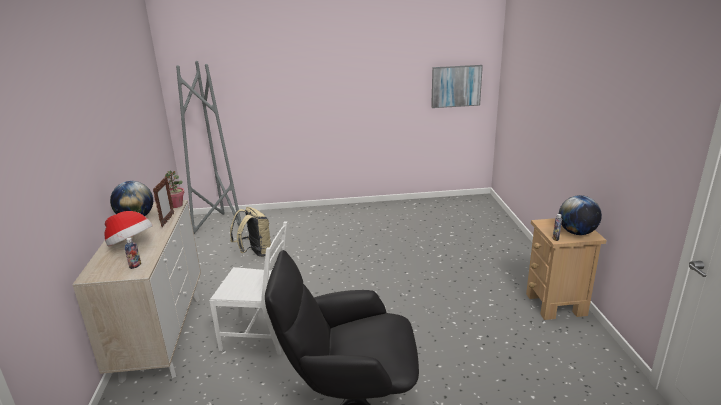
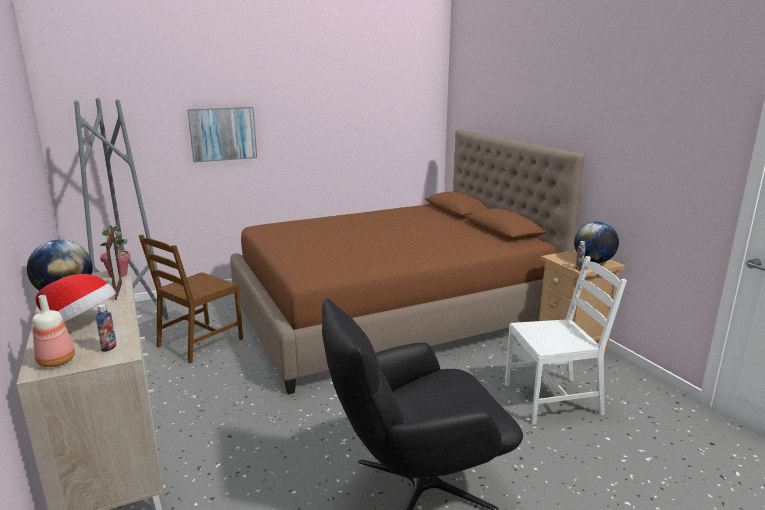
camera: 20 degrees left, 5 degrees down
white chair [210,221,287,355] -> white chair moved to [505,256,627,424]
beige backpack [230,207,271,257] -> brown chair [139,235,243,364]
picture [431,65,483,108] -> picture moved to [187,107,257,163]
none -> bottle [32,295,75,367]
none -> brown bed [230,129,584,394]

